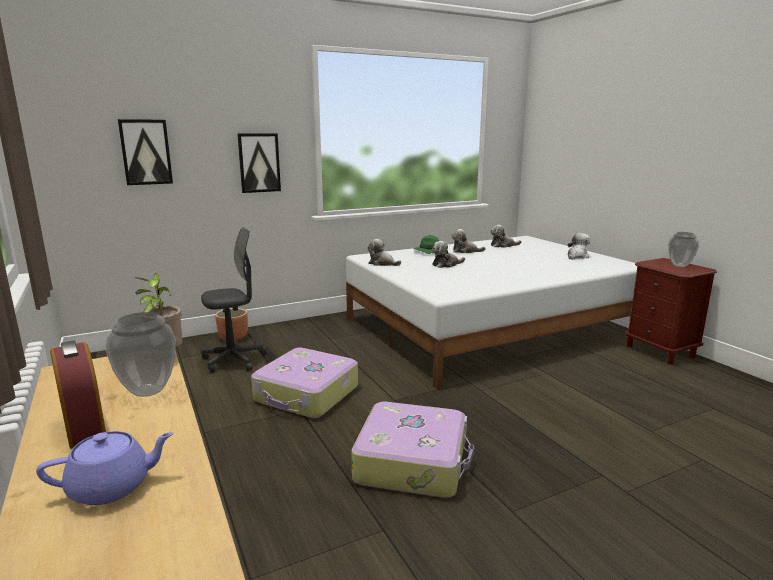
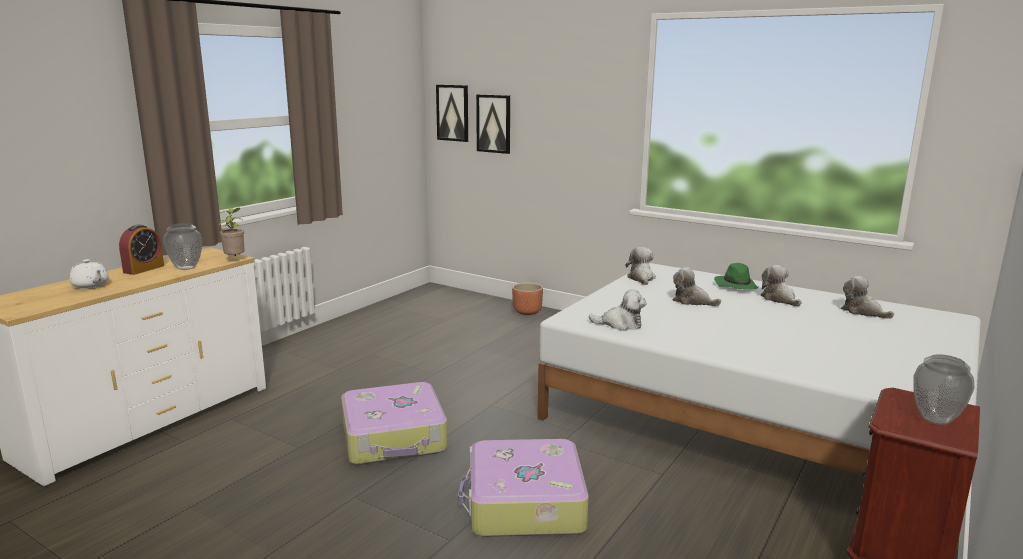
camera: 60 degrees right, 0 degrees up
purple teapot [36,431,174,505] -> white teapot [69,259,109,289]
grey office chair [201,227,267,373] -> none
picture [237,133,281,193] -> picture moved to [436,85,468,142]
suitcase [251,347,358,418] -> suitcase moved to [458,439,589,537]
plush toy [568,233,590,259] -> plush toy moved to [589,289,646,331]

